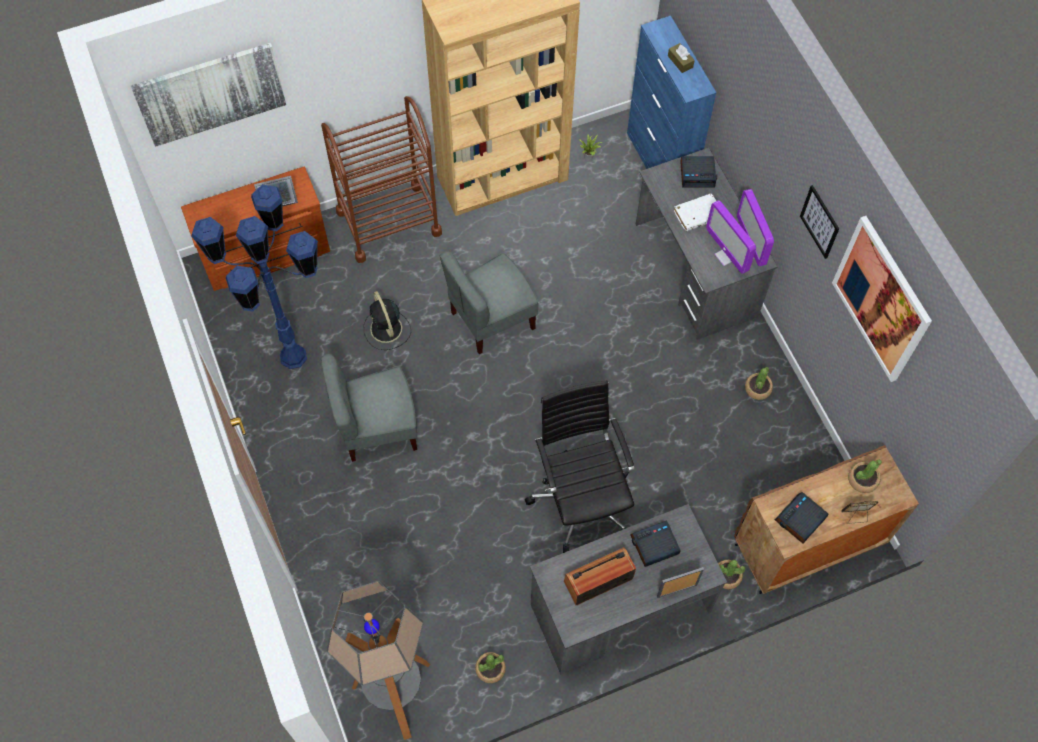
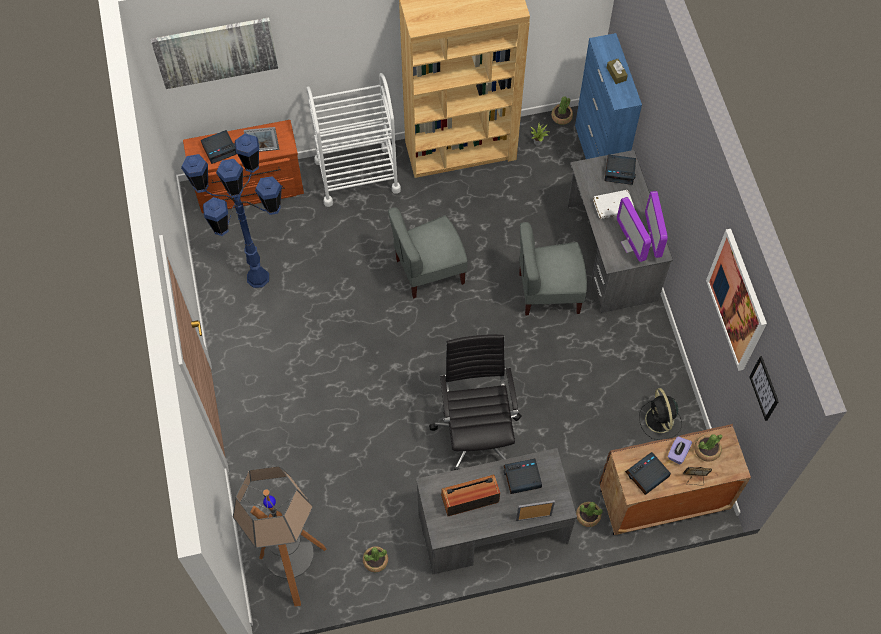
camera: 10 degrees right, 0 degrees up
brown cart [321,96,442,263] -> white cart [306,73,401,207]
grey chair [321,354,417,462] -> grey chair moved to [519,222,587,315]
black fan [364,291,411,350] -> black fan moved to [639,388,682,440]
potted plant [745,367,773,400] -> potted plant moved to [551,96,573,125]
picture [800,185,839,259] -> picture moved to [749,356,779,421]
none -> alarm clock [201,130,237,164]
none -> purple tissue box [668,436,692,464]

